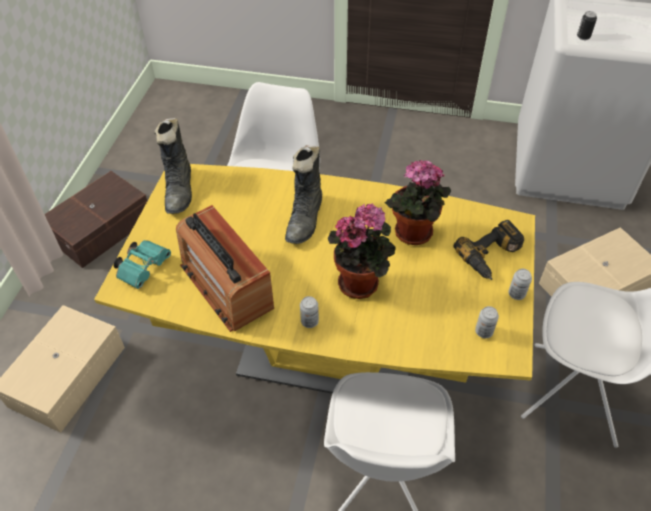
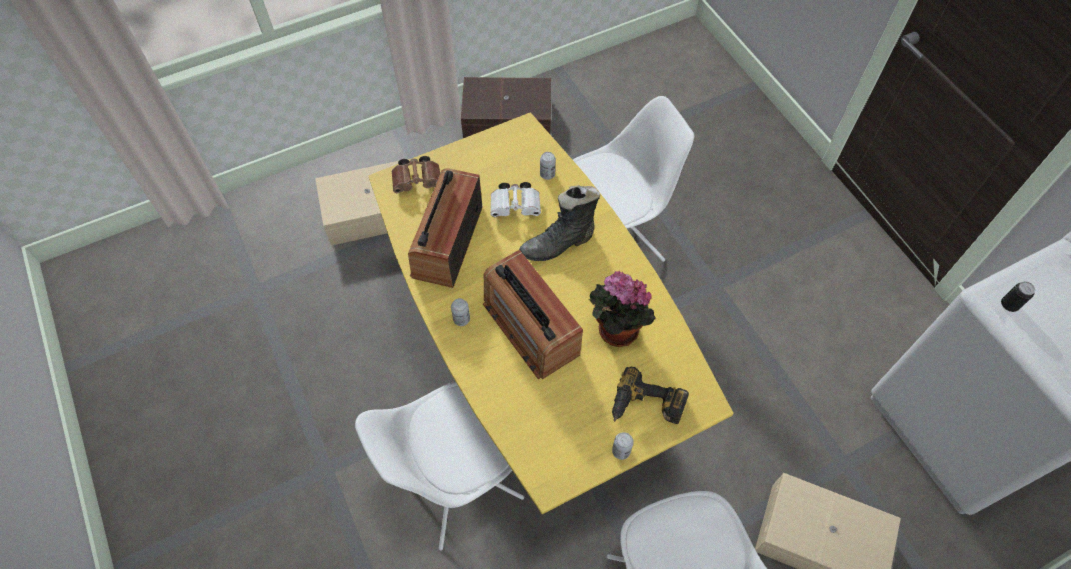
camera: 50 degrees right, 10 degrees up
turquoise binoculars [113,240,171,289] -> brown binoculars [392,156,440,193]
black boot [154,118,192,214] -> none
potted plant [328,203,396,299] -> radio [483,250,583,379]
can [475,306,499,338] -> can moved to [540,152,556,180]
none -> white binoculars [490,182,541,217]

